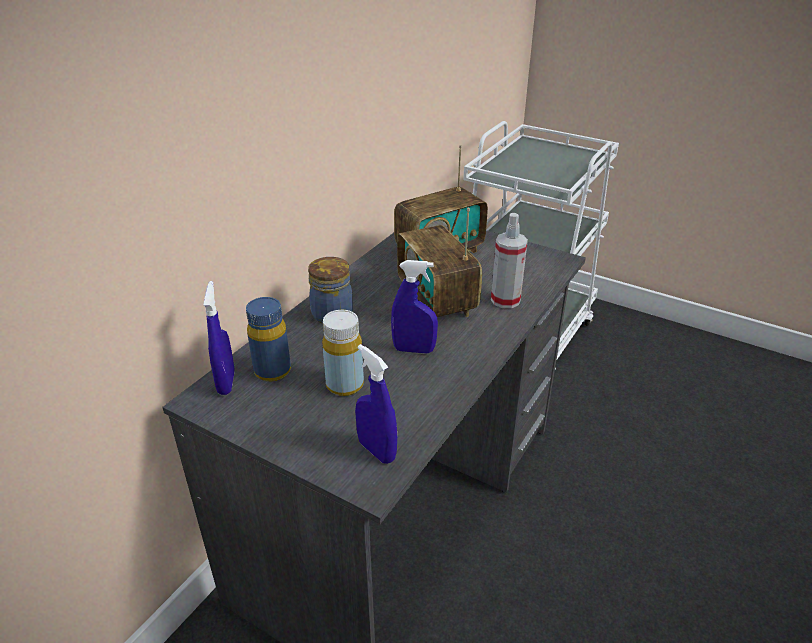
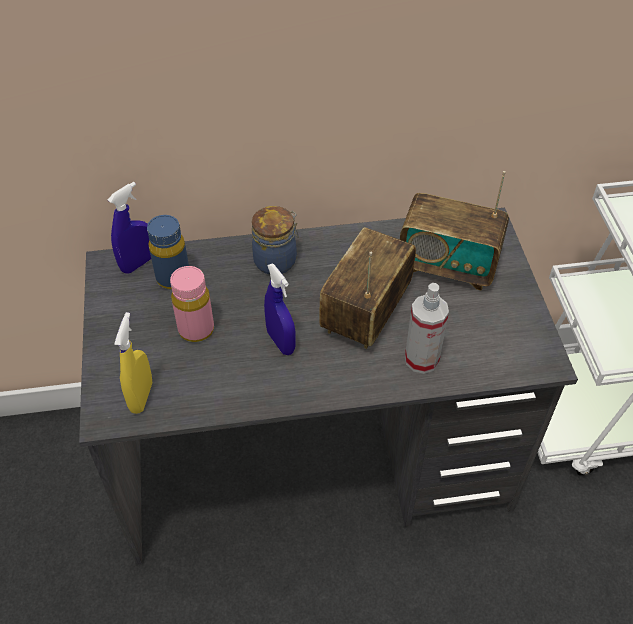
camera: 50 degrees right, 15 degrees up
yellow bottle [322,310,364,396] -> pink bottle [170,266,214,342]
blue spray bottle [355,344,397,464] -> yellow spray bottle [114,312,152,414]

